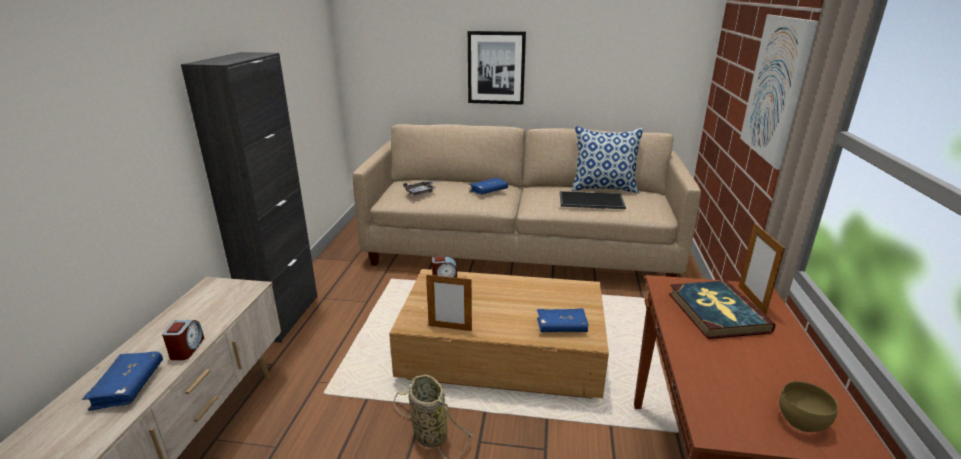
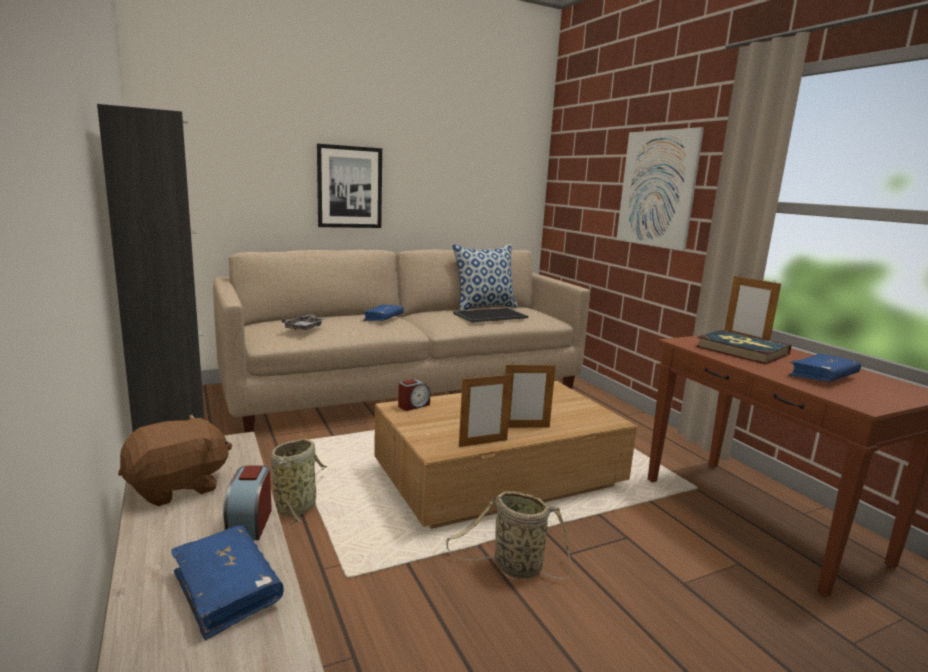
camera: 35 degrees left, 10 degrees down
alarm clock [162,320,204,360] -> alarm clock turned 150 degrees counterclockwise [223,466,272,540]
blue book [537,308,588,332] -> blue book moved to [788,353,861,382]
brown bowl [779,381,838,432] -> none
none -> brown plush toy [118,414,232,506]
none -> basket [271,439,327,527]
none -> picture frame [505,362,556,428]

